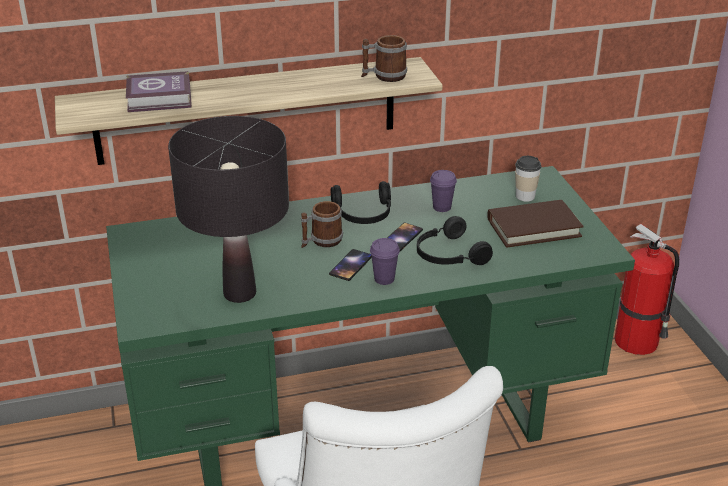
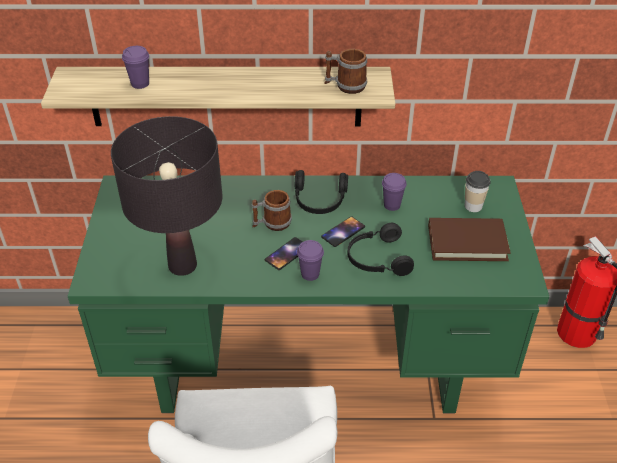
camera: 15 degrees right, 10 degrees up
book [126,71,192,112] -> purple cup [122,46,149,89]

